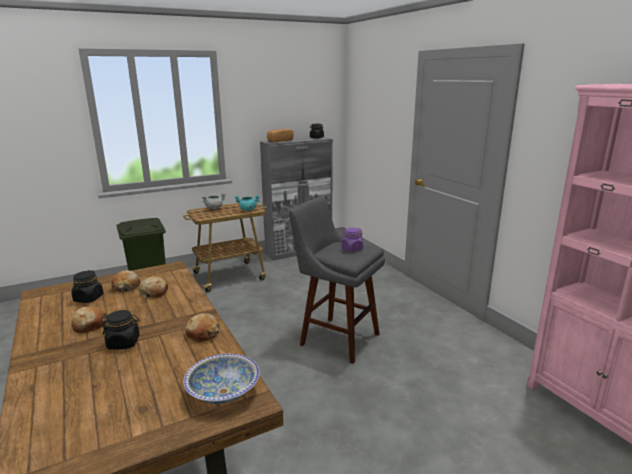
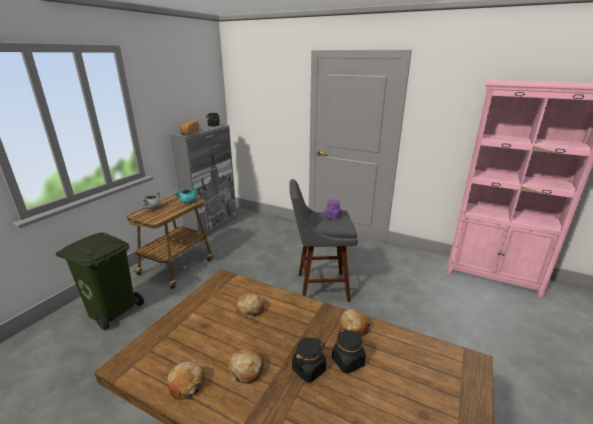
camera: 35 degrees left, 5 degrees up
black jar [71,270,103,303] -> black jar moved to [332,329,366,373]
bread [111,270,141,292] -> bread moved to [167,362,205,400]
bowl [183,354,260,404] -> none

